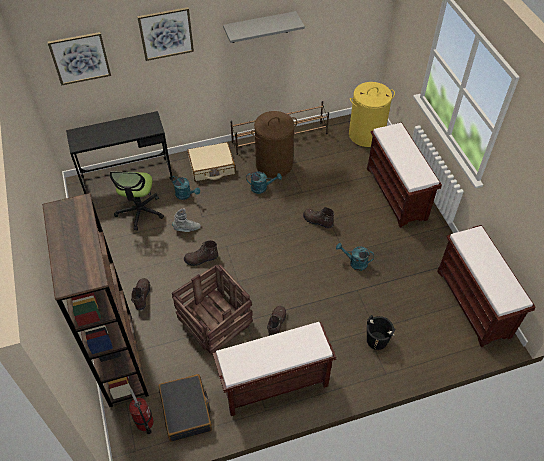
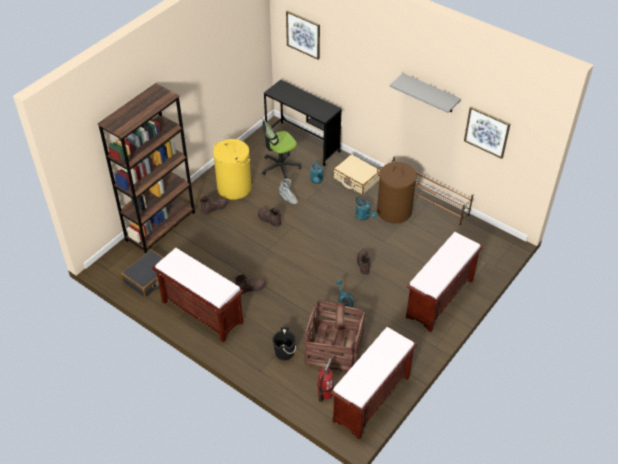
camera: 55 degrees right, 5 degrees down
fire extinguisher [129,389,154,434] -> fire extinguisher moved to [317,359,334,402]
picture [137,7,194,61] -> picture moved to [464,106,510,159]
crate [172,264,253,355] -> crate moved to [304,300,365,372]
yellow laundry basket [349,82,395,147] -> yellow laundry basket moved to [213,139,251,200]

